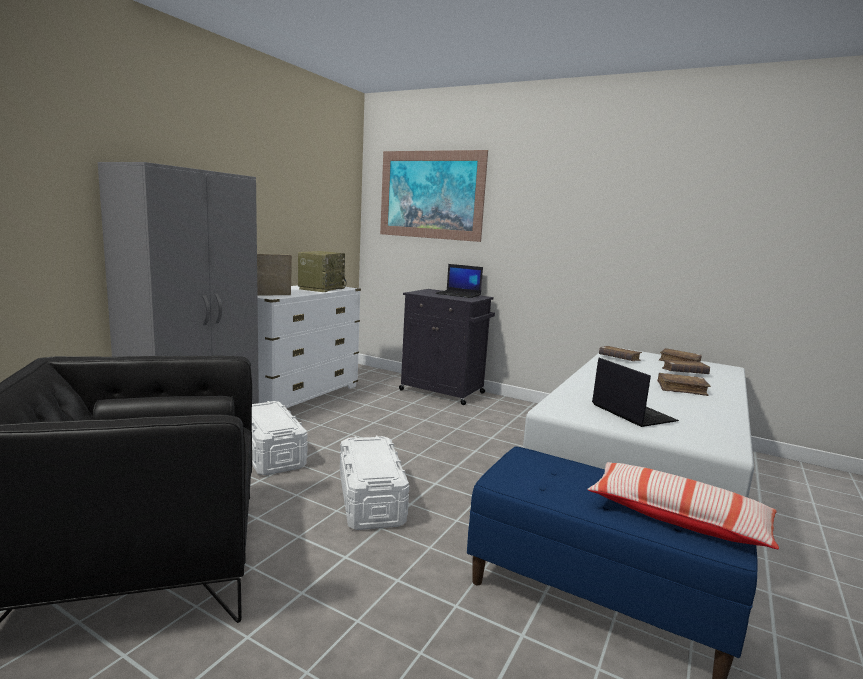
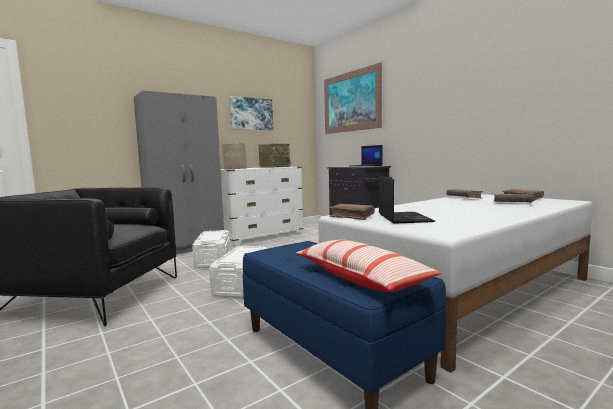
camera: 25 degrees right, 5 degrees down
brown book [657,373,711,396] -> brown book moved to [329,204,375,220]
none -> picture [229,96,273,130]

